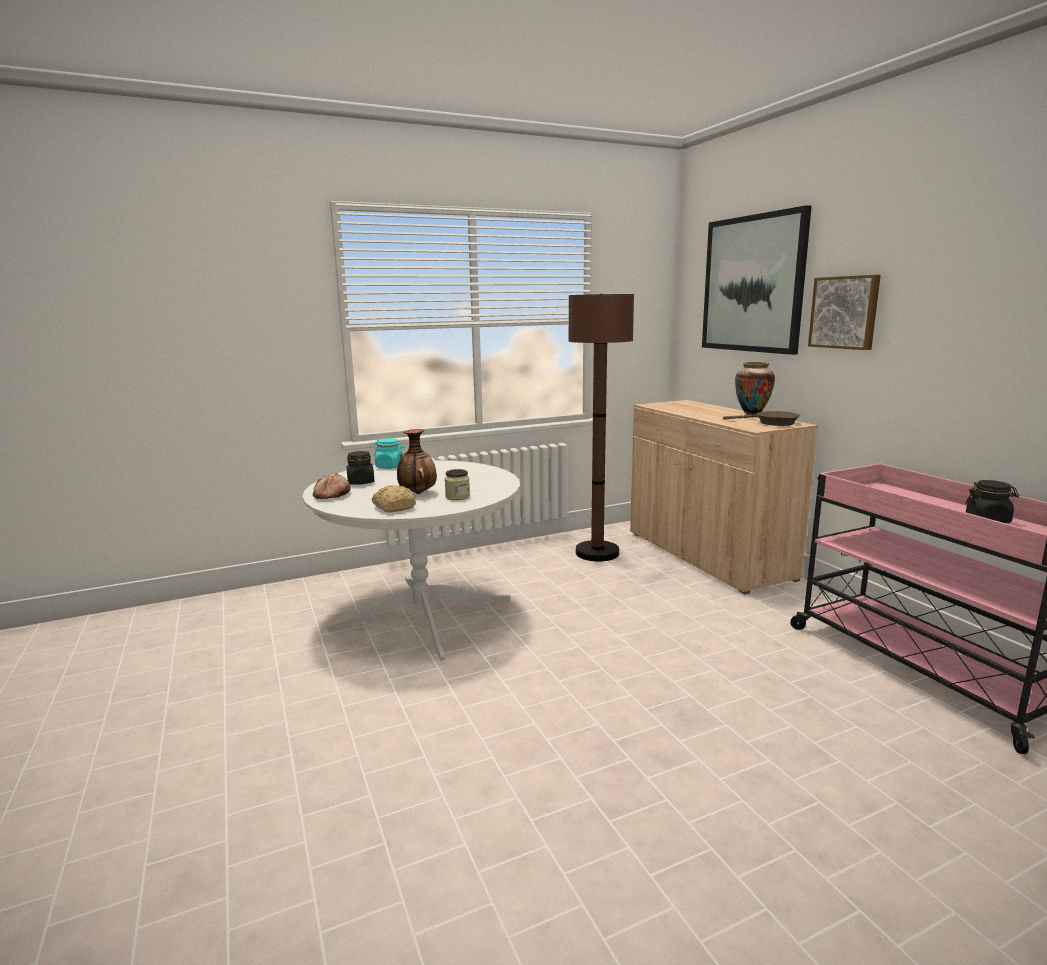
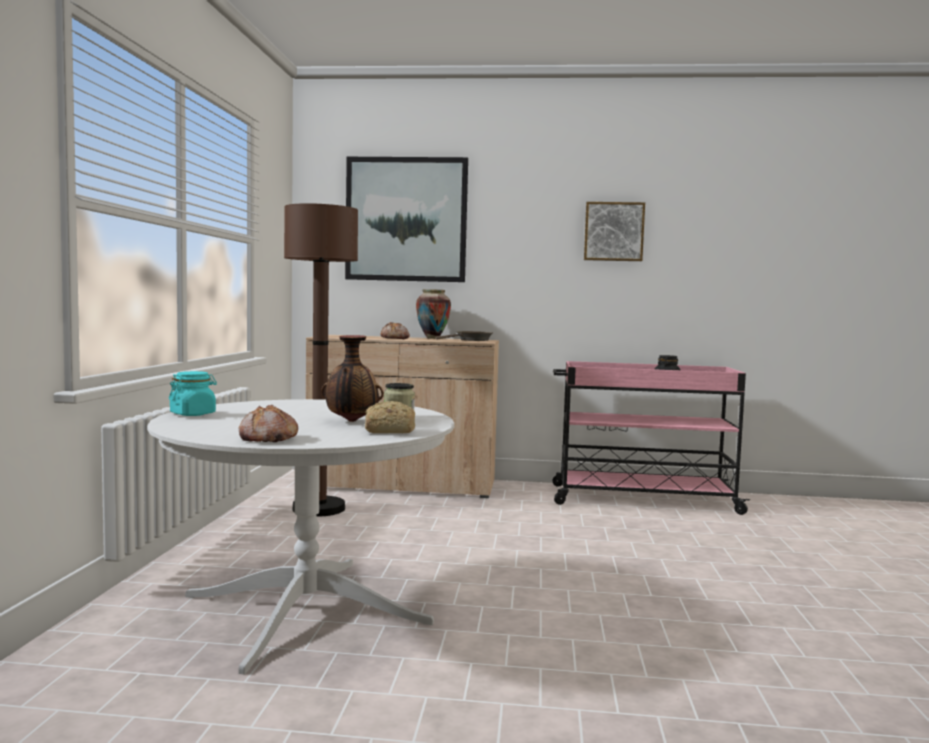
camera: 60 degrees left, 10 degrees down
black jar [347,451,374,485] -> none
picture [808,275,881,350] -> picture moved to [584,202,645,261]
none -> bread [380,322,410,339]

